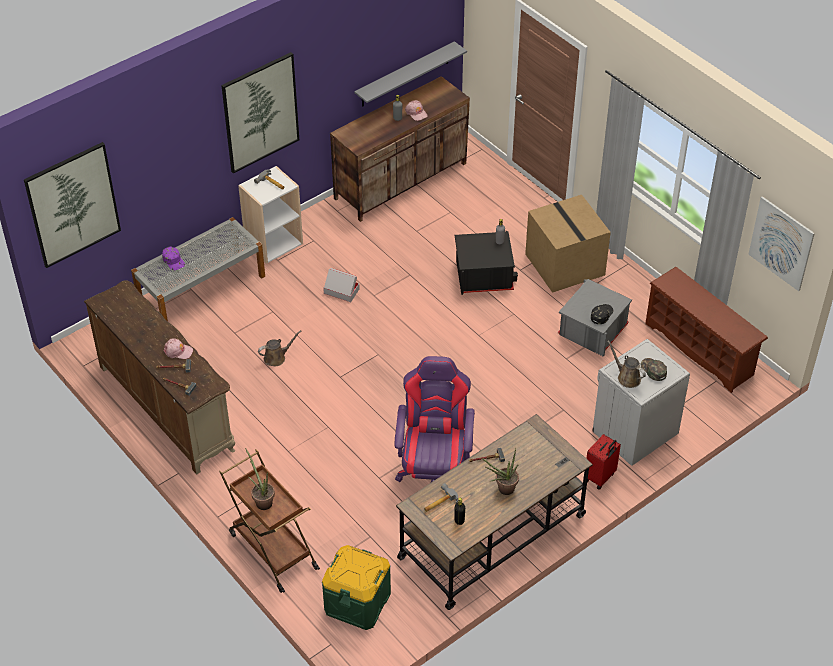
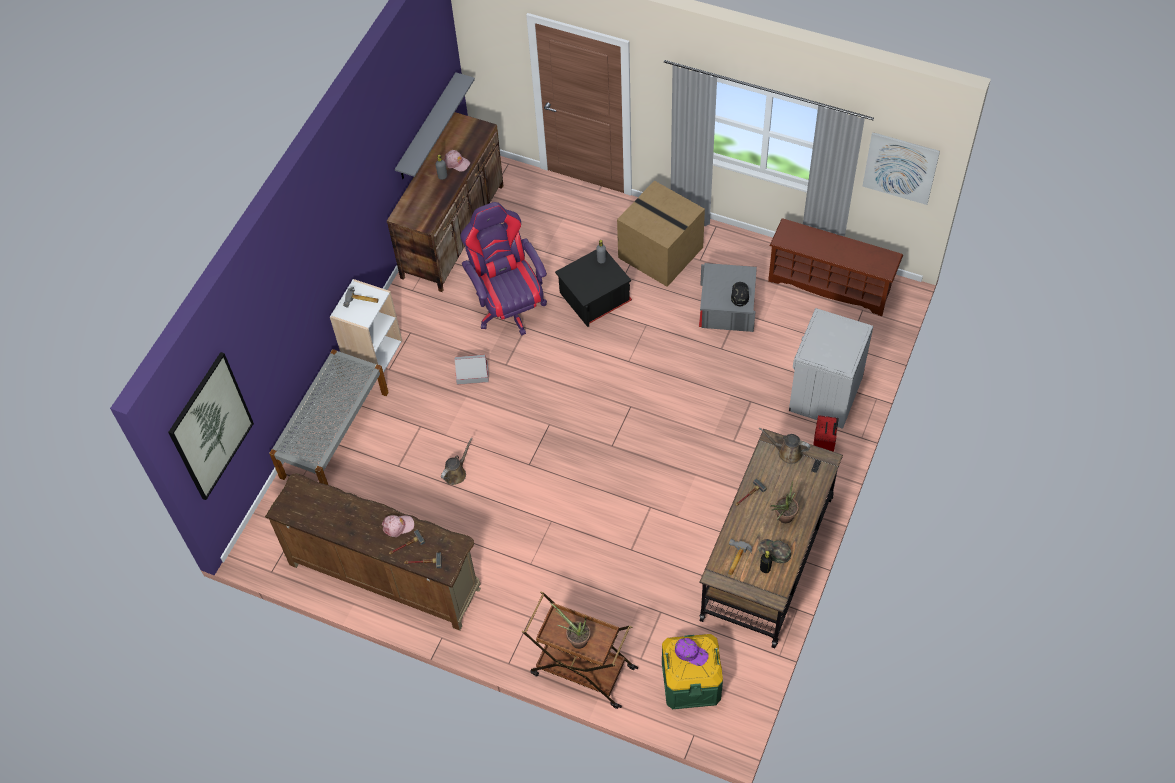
camera: 25 degrees left, 10 degrees up
purple cap [162,247,185,270] -> purple cap moved to [675,638,708,666]
picture [221,52,299,174] -> none
purple office chair [394,356,475,482] -> purple office chair moved to [460,202,547,335]
brown watering can [607,340,646,388] -> brown watering can moved to [759,427,810,464]
green cap [640,358,667,381] -> green cap moved to [758,539,791,563]

